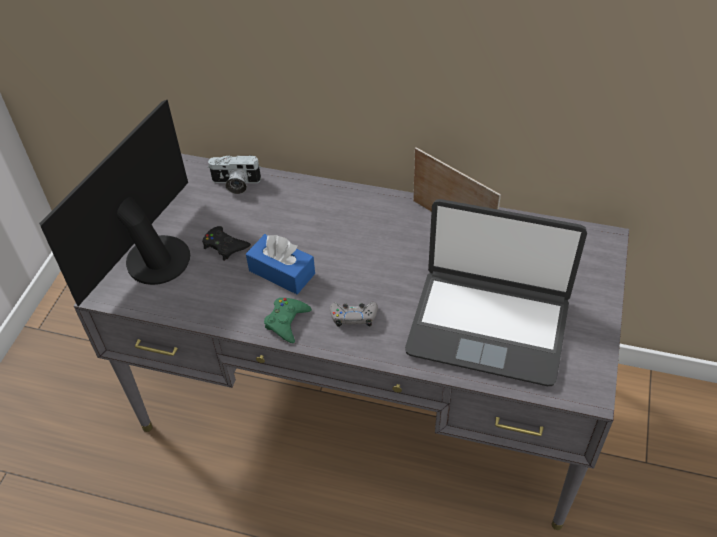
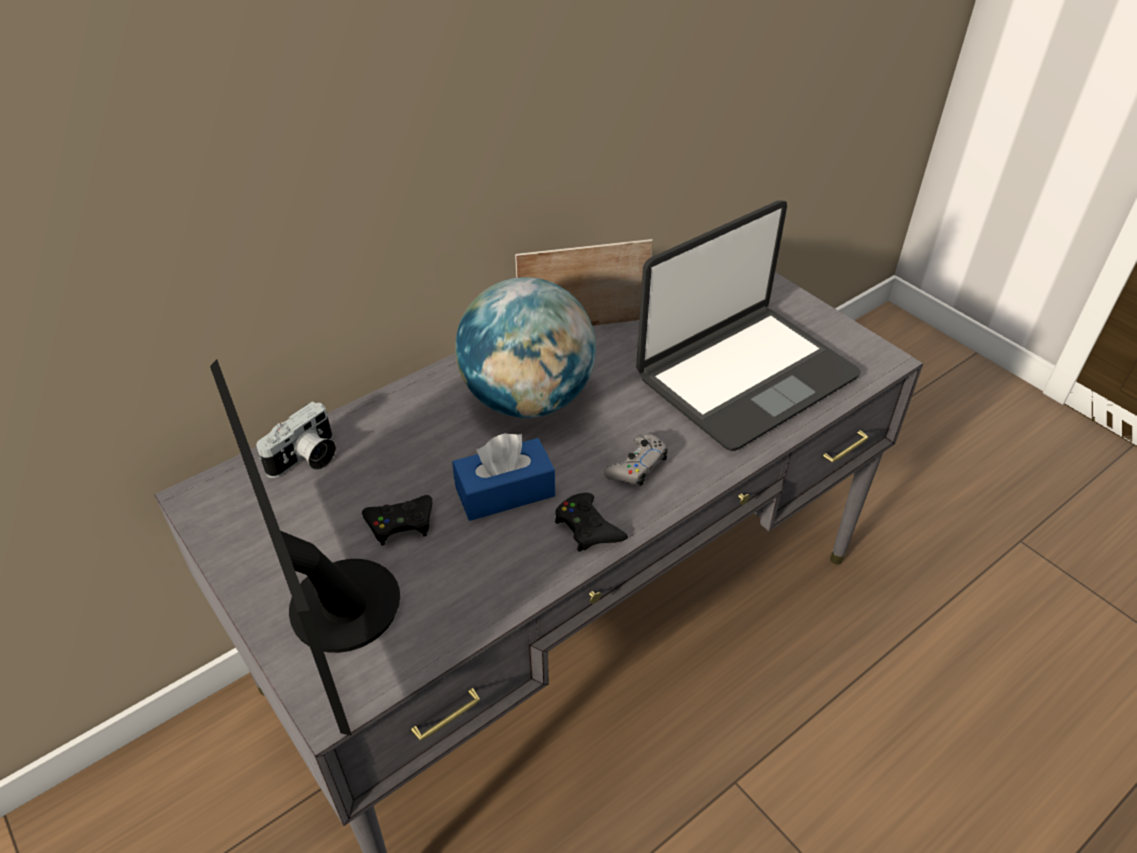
camera: 55 degrees left, 5 degrees down
green game controller [264,298,312,343] -> black game controller [555,493,628,552]
none -> globe [455,277,596,418]

